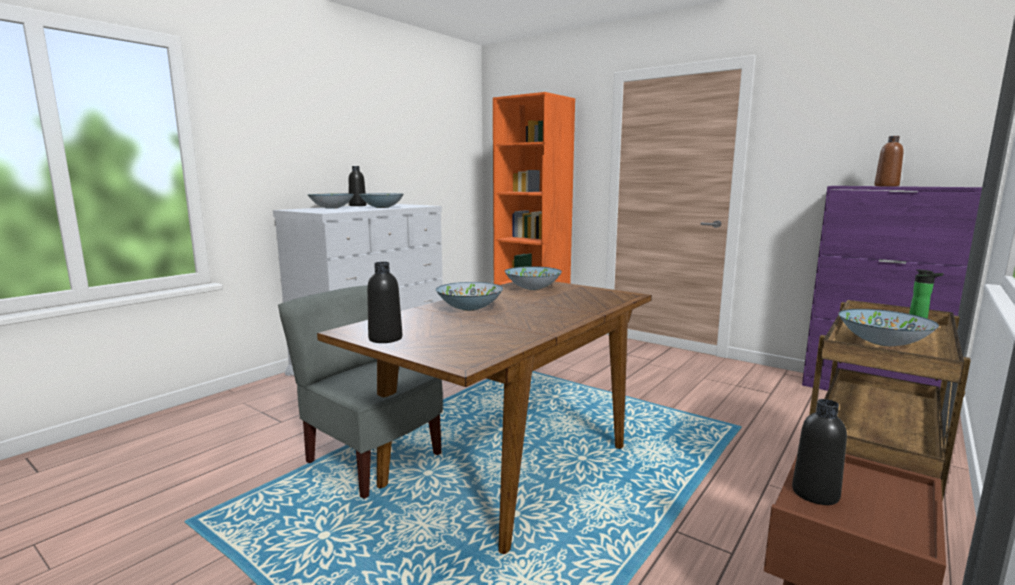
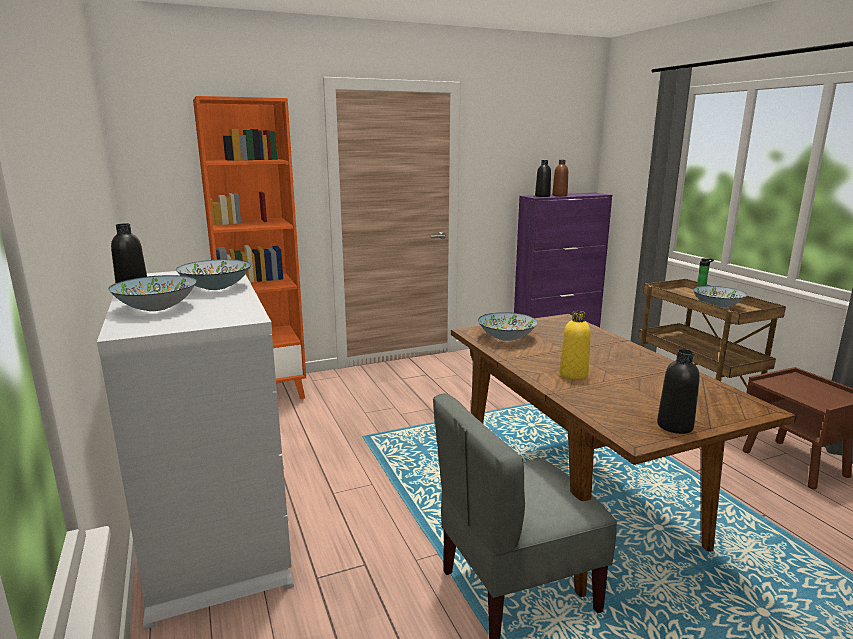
camera: 60 degrees left, 5 degrees up
bowl [435,282,503,311] -> yellow bottle [560,311,591,380]
black bottle [792,399,847,505] -> black bottle moved to [535,160,551,197]

